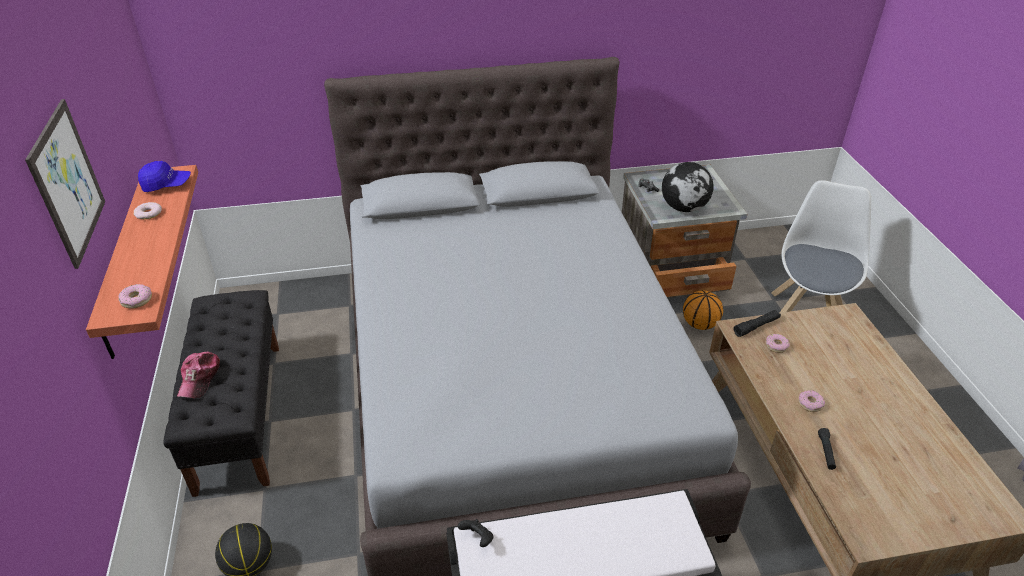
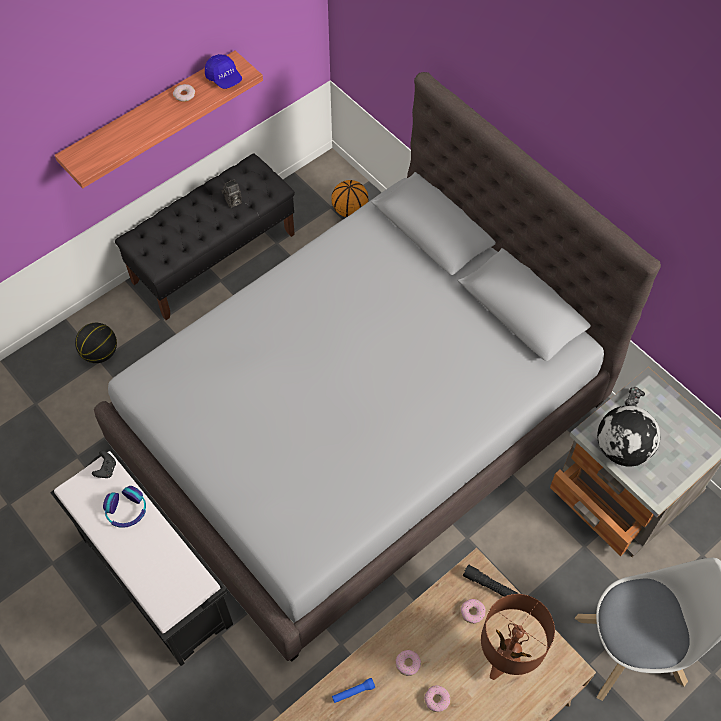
camera: 60 degrees right, 20 degrees up
picture [25,99,105,269] -> none
donut [119,284,152,309] -> donut moved to [424,685,450,712]
cap [177,352,220,398] -> none
basketball [683,291,723,330] -> basketball moved to [331,180,369,217]
black flashlight [818,428,836,470] -> blue flashlight [332,678,375,703]
none -> headphones [103,486,146,528]
none -> camera [222,179,242,208]
none -> brown table lamp [481,594,555,680]

